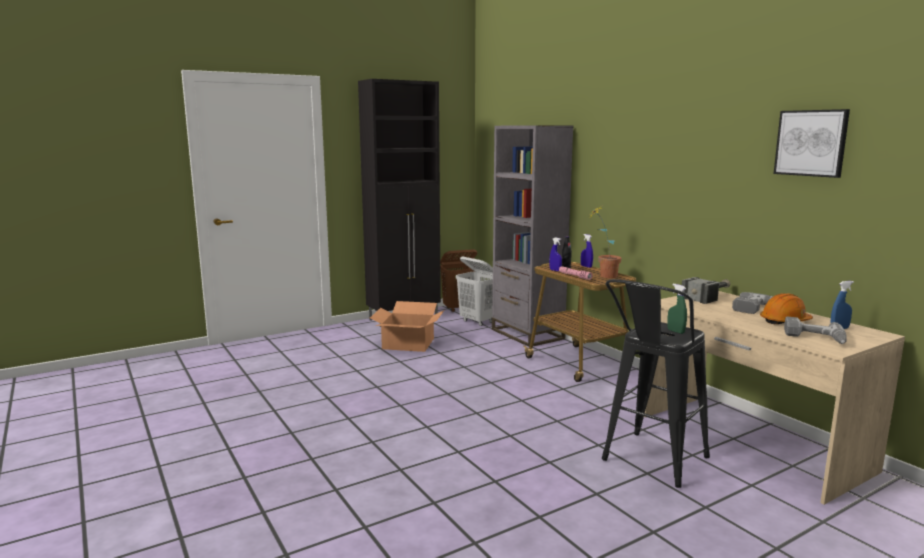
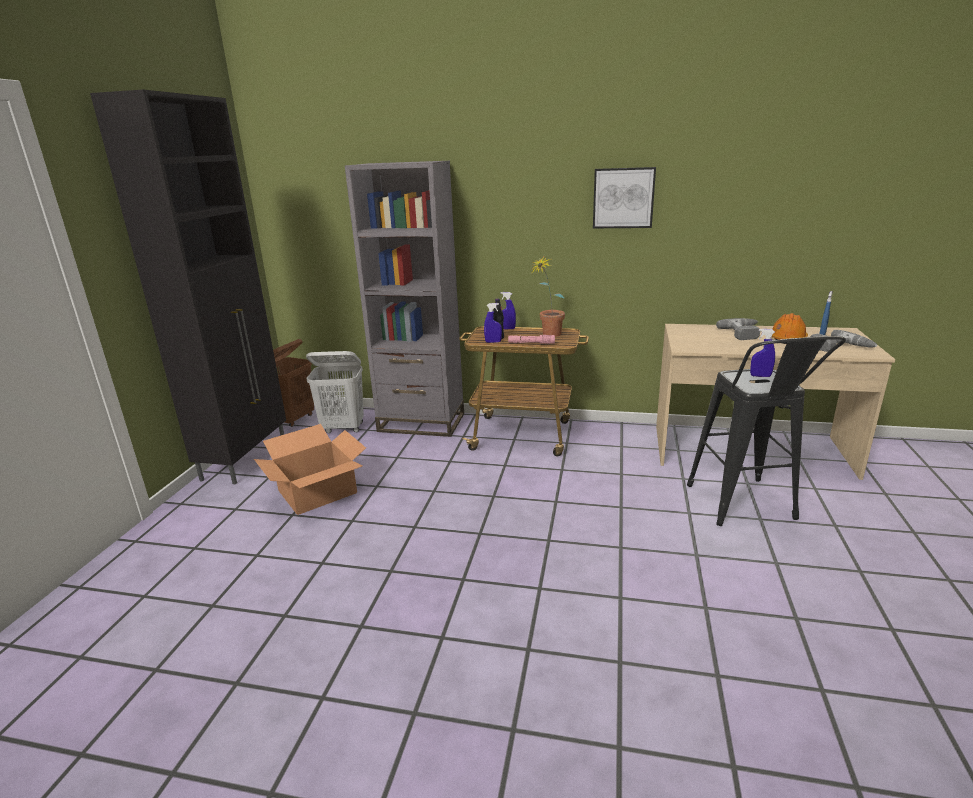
camera: 45 degrees left, 10 degrees up
green spray bottle [667,284,687,334] -> blue spray bottle [750,329,775,377]
hammer [682,277,731,304] -> none
picture [773,109,850,178] -> picture moved to [593,167,656,228]

